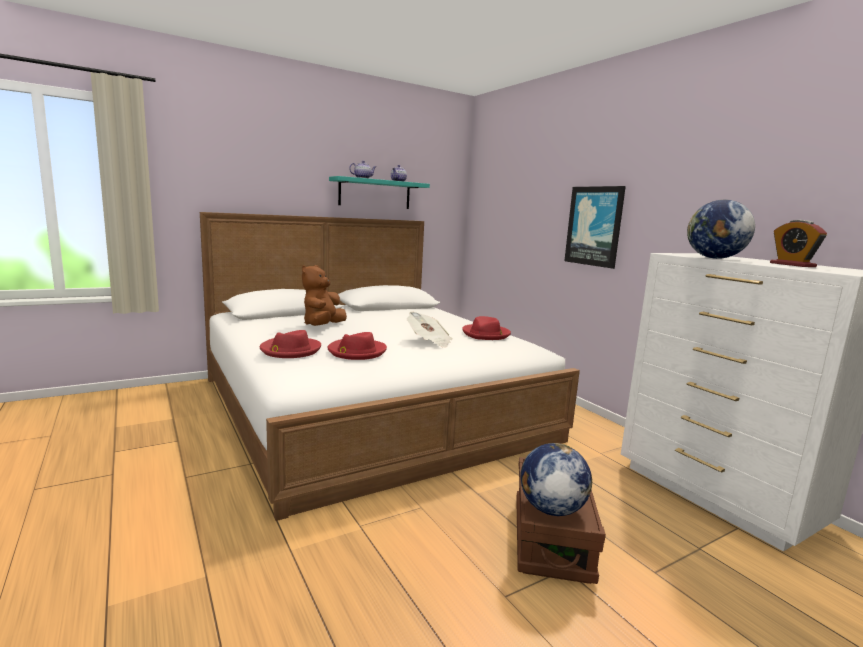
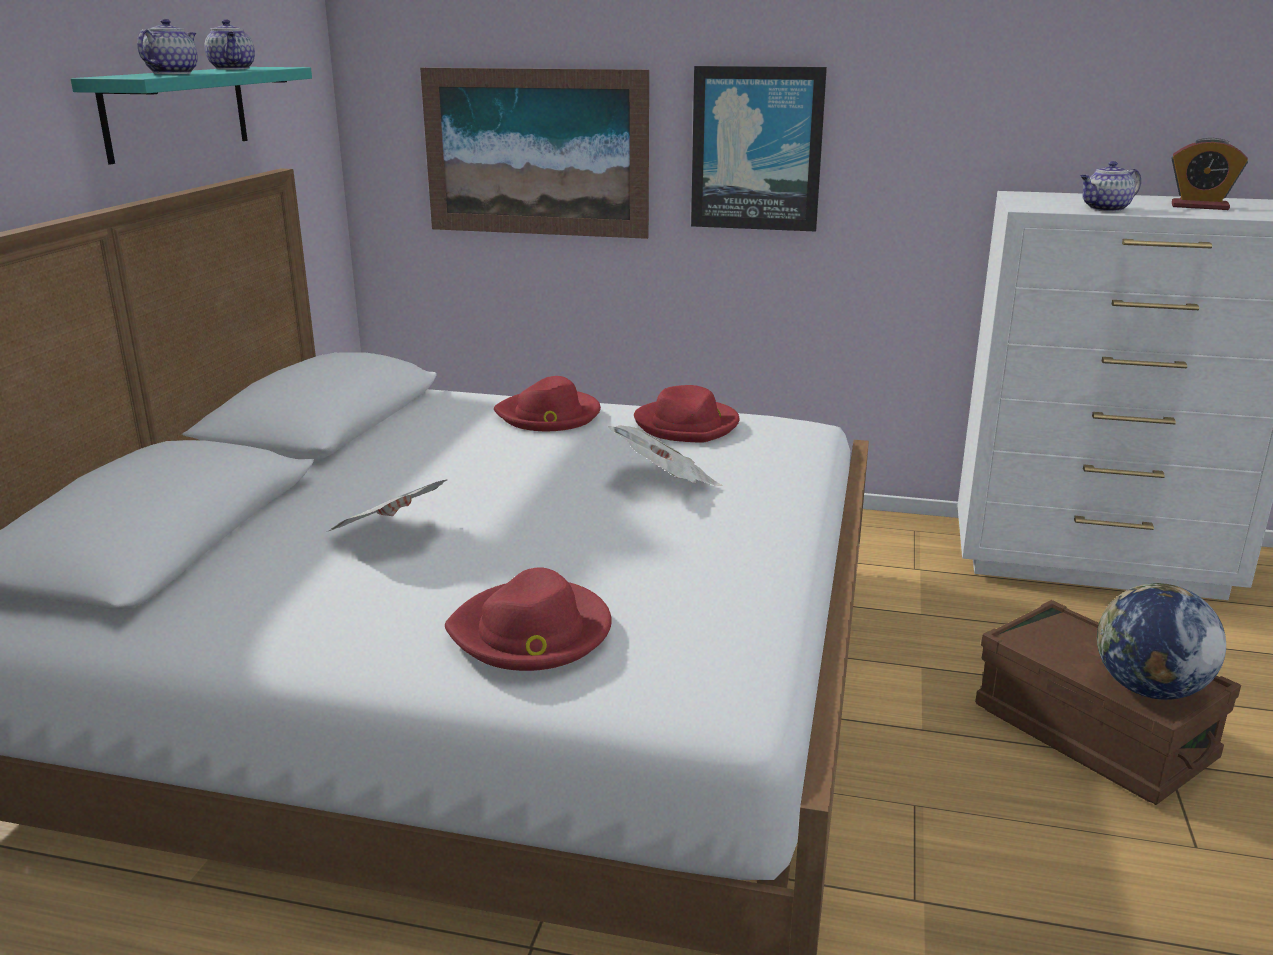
camera: 45 degrees left, 10 degrees up
brown plush toy [302,265,347,326] -> newspaper [329,480,447,531]
red hat [328,332,387,360] -> red hat moved to [494,376,601,431]
globe [687,200,755,259] -> teapot [1080,161,1141,212]
none -> picture [420,68,649,239]

